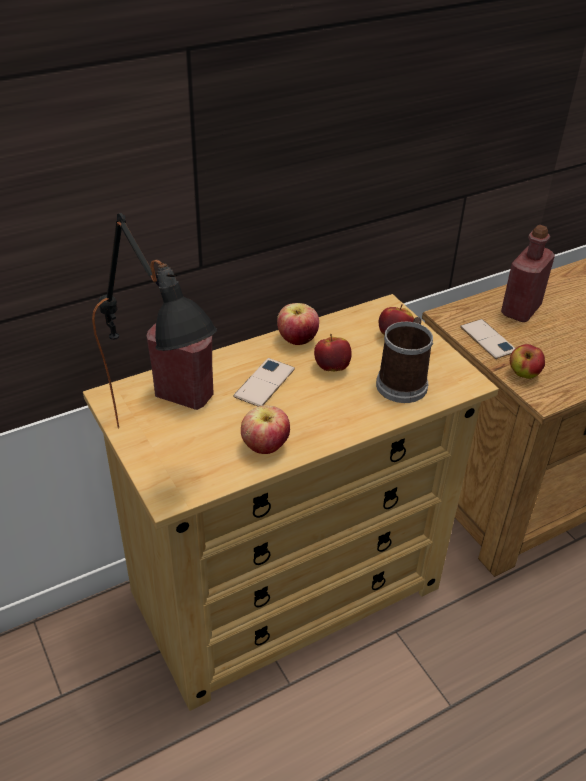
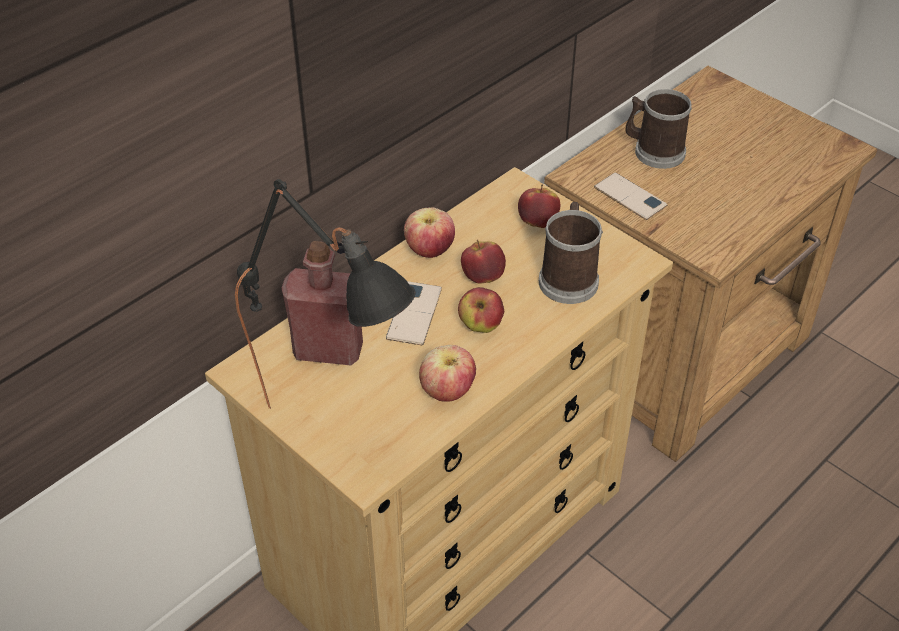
camera: 15 degrees left, 5 degrees up
red bottle [501,225,555,322] -> mug [625,89,692,169]
apple [510,344,545,379] -> apple moved to [458,287,504,333]

